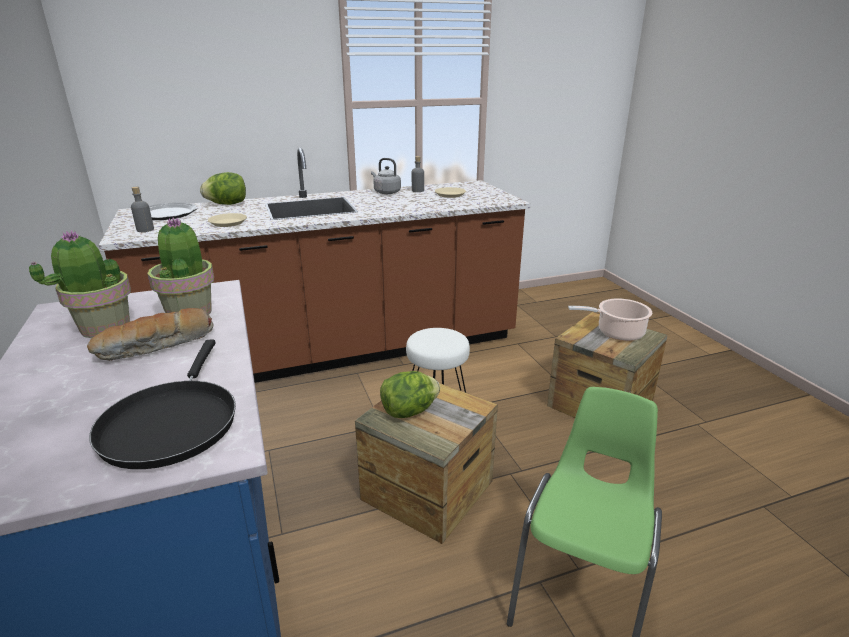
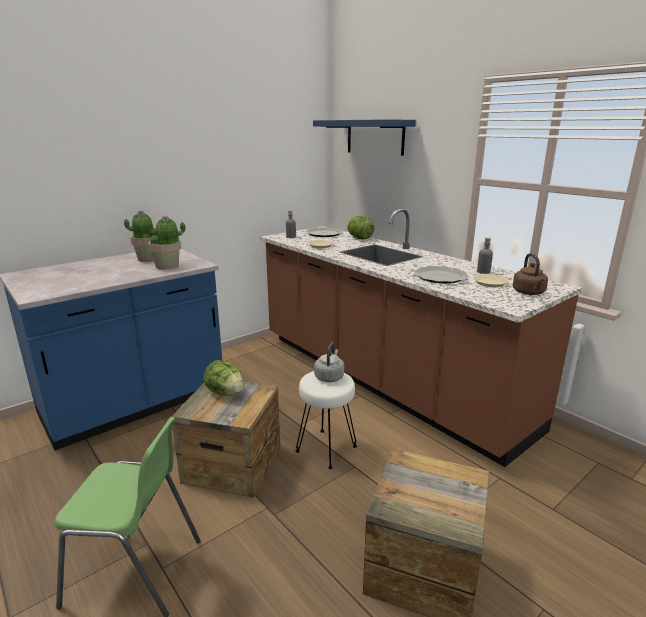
camera: 70 degrees right, 5 degrees down
bread [87,308,213,361] -> none
black frying pan [89,339,236,469] -> none
grey kettle [371,158,401,194] -> grey kettle moved to [314,342,344,382]
cooking pot [568,298,652,341] -> none
none -> blue shelf [313,119,416,156]
none -> plate [414,266,469,284]
none -> brown kettle [513,253,548,295]

